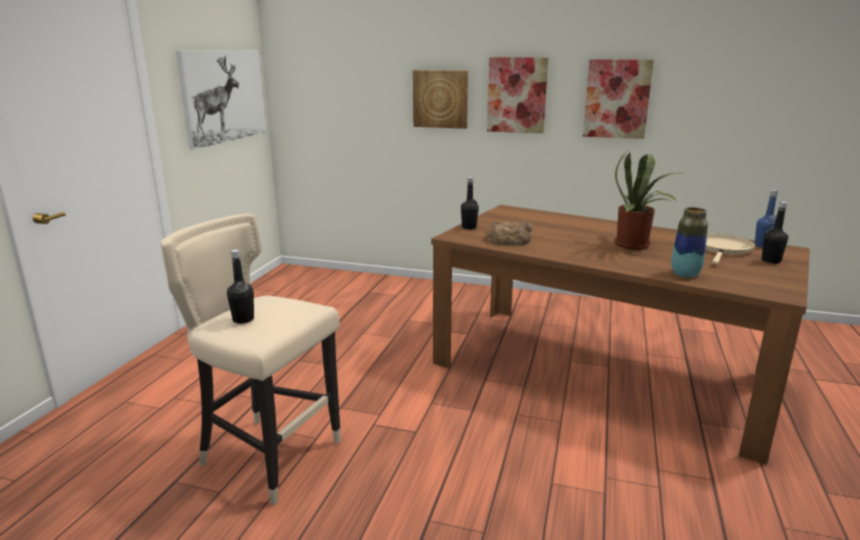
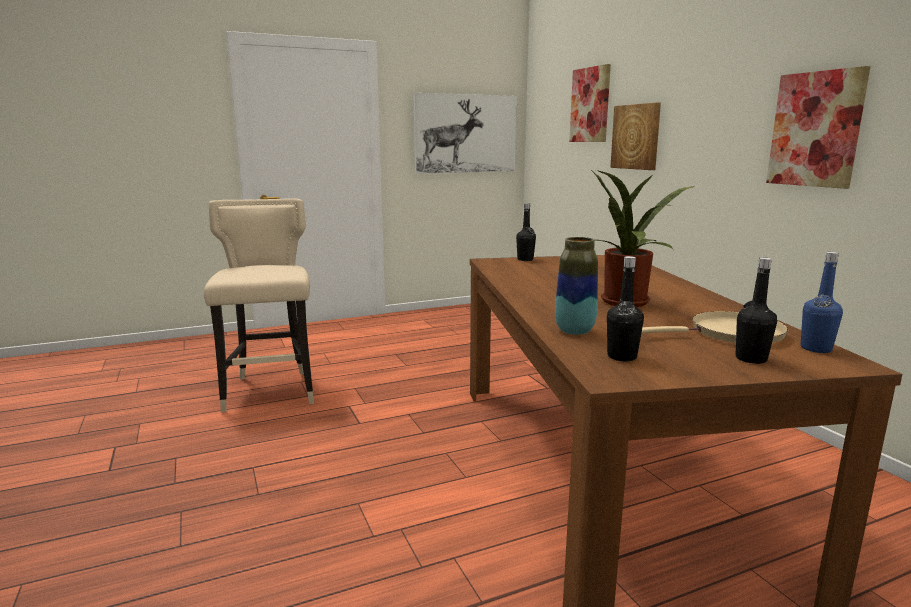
camera: 50 degrees right, 5 degrees down
black bottle [227,250,254,324] -> black bottle moved to [607,256,644,361]
bread [486,221,533,245] -> none
picture [487,57,548,134] -> picture moved to [569,64,611,142]

